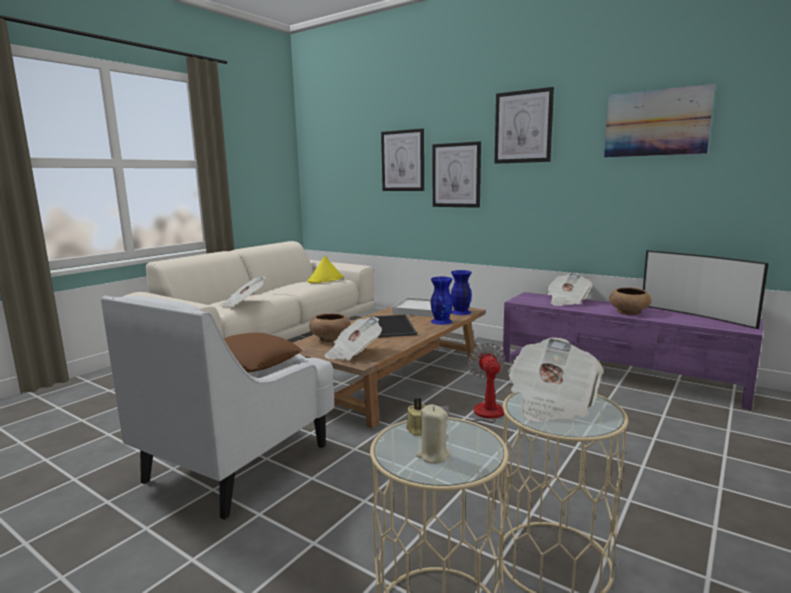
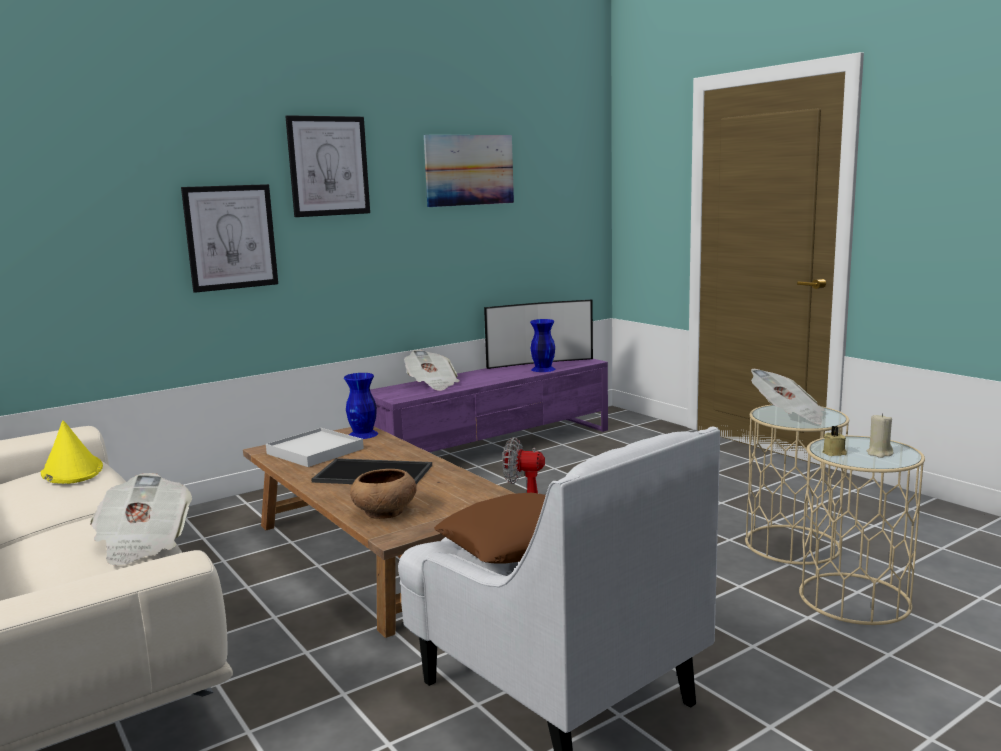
camera: 70 degrees left, 0 degrees up
newspaper [324,317,382,360] -> none
picture [381,128,424,191] -> none
blue vase [430,277,453,325] -> blue vase moved to [530,319,555,372]
brown bowl [609,287,651,315] -> none

